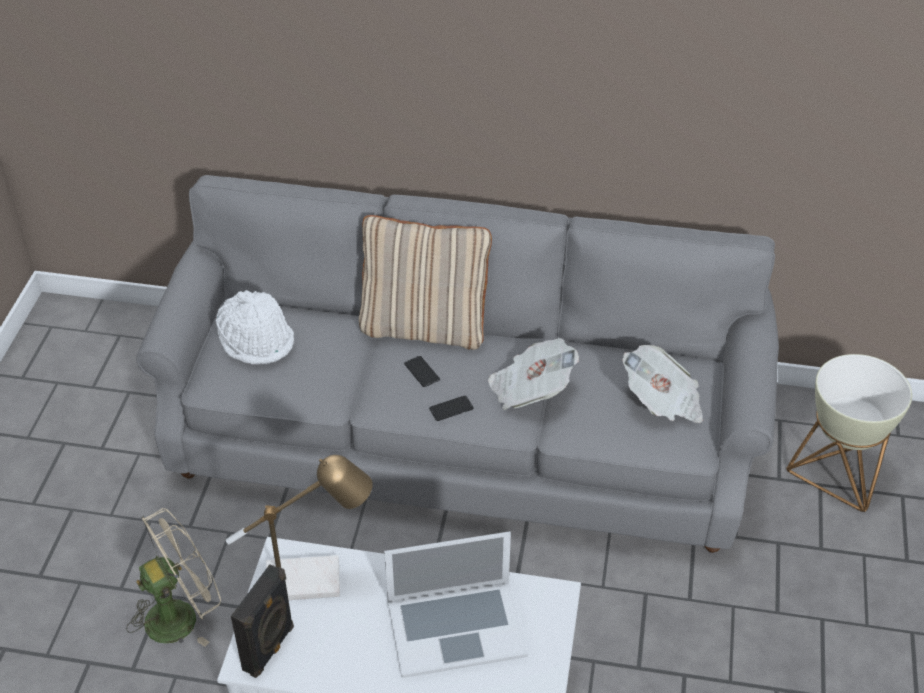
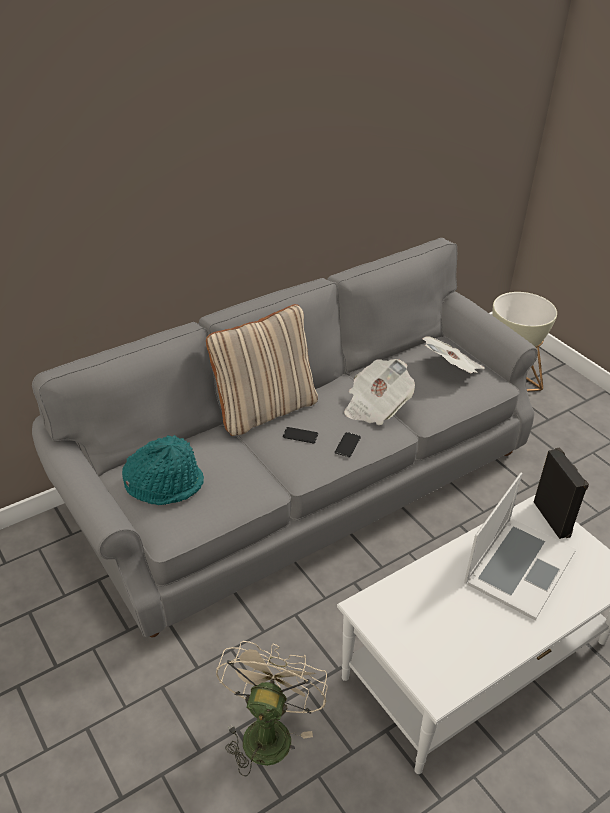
camera: 45 degrees left, 5 degrees down
white hat [215,290,294,364] -> turquoise hat [122,435,204,505]
table lamp [226,455,373,600] -> none
black speaker [231,564,294,678] -> black speaker moved to [534,448,589,539]

